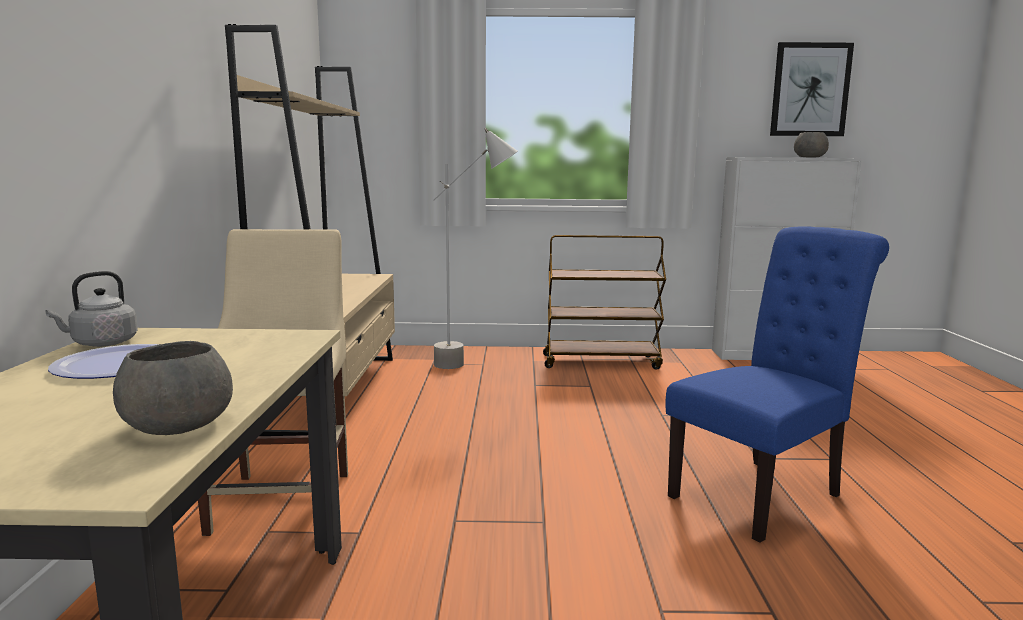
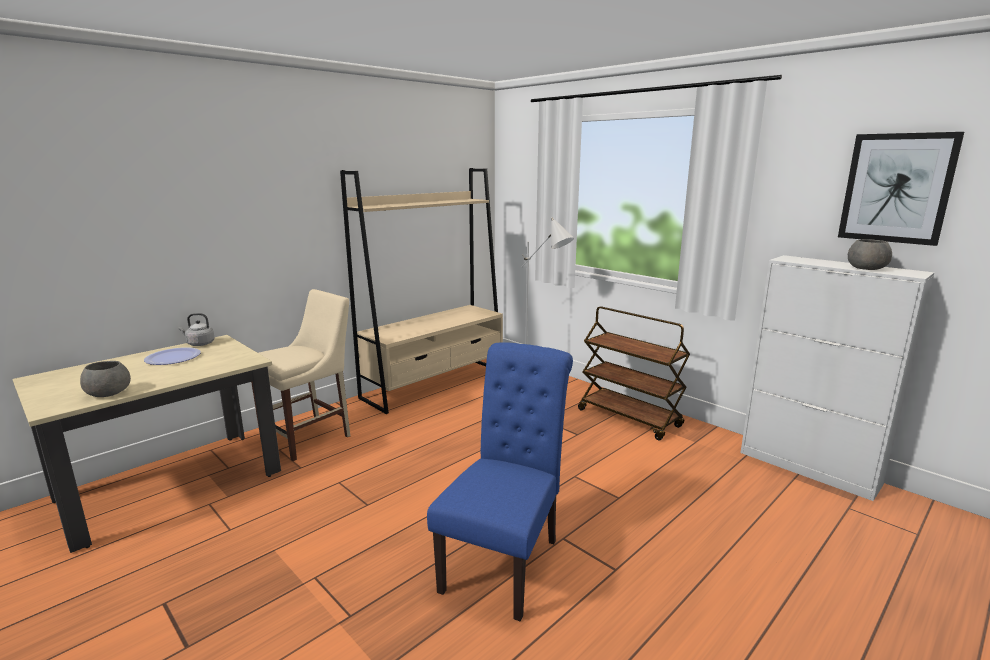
camera: 45 degrees right, 5 degrees up
blue chair [665,226,889,543] -> blue chair turned 75 degrees counterclockwise [427,342,573,622]

